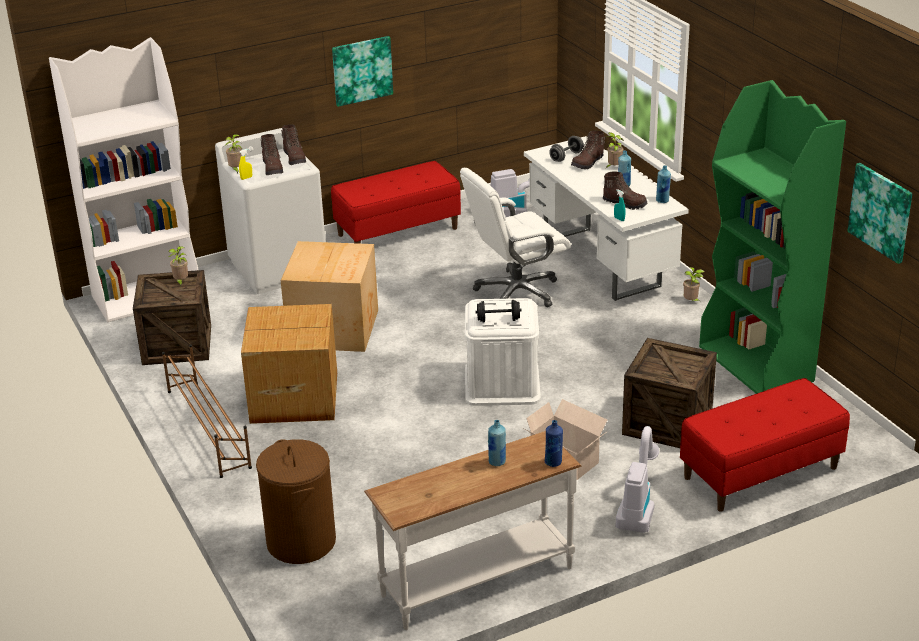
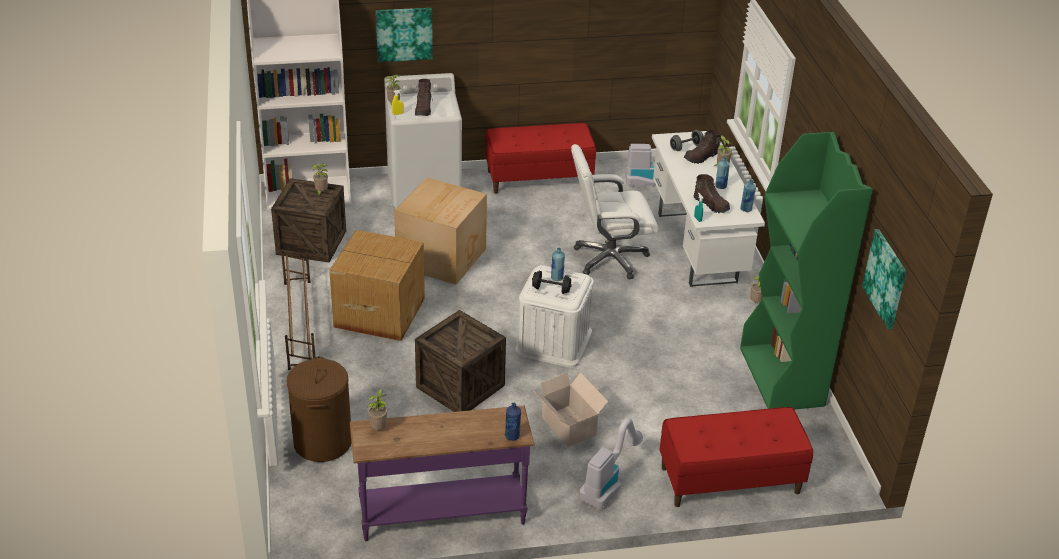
camera: 15 degrees right, 5 degrees up
brown boot [281,124,306,165] -> none
picture [332,36,393,107] -> picture moved to [376,8,433,62]
white console table [364,431,581,630] -> purple console table [350,406,535,541]
blue bottle [488,420,506,466] -> blue bottle moved to [551,248,565,281]
crate [622,338,717,448] -> crate moved to [415,310,506,412]
none -> potted plant [367,389,388,430]

